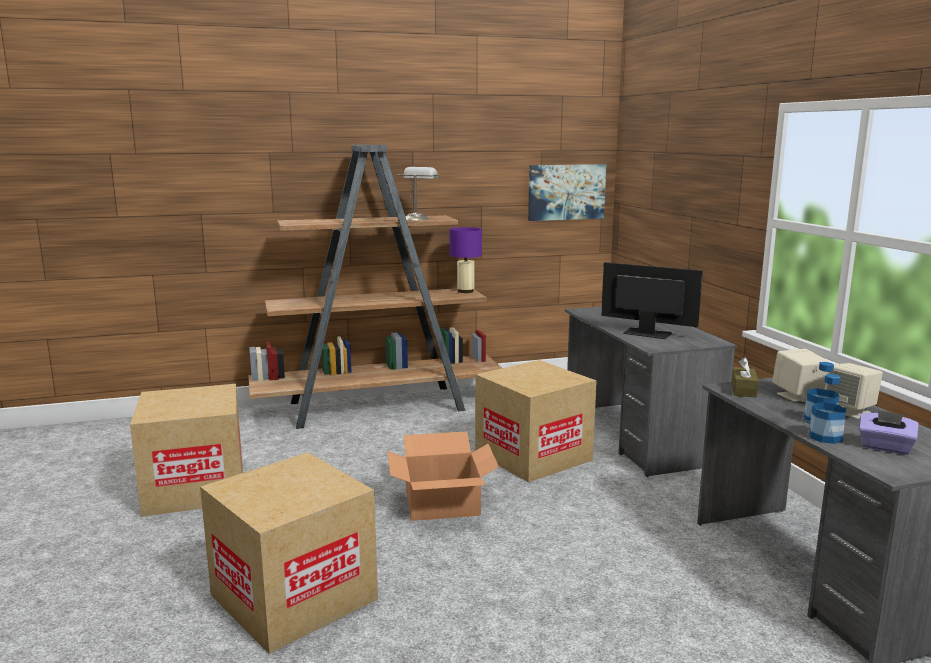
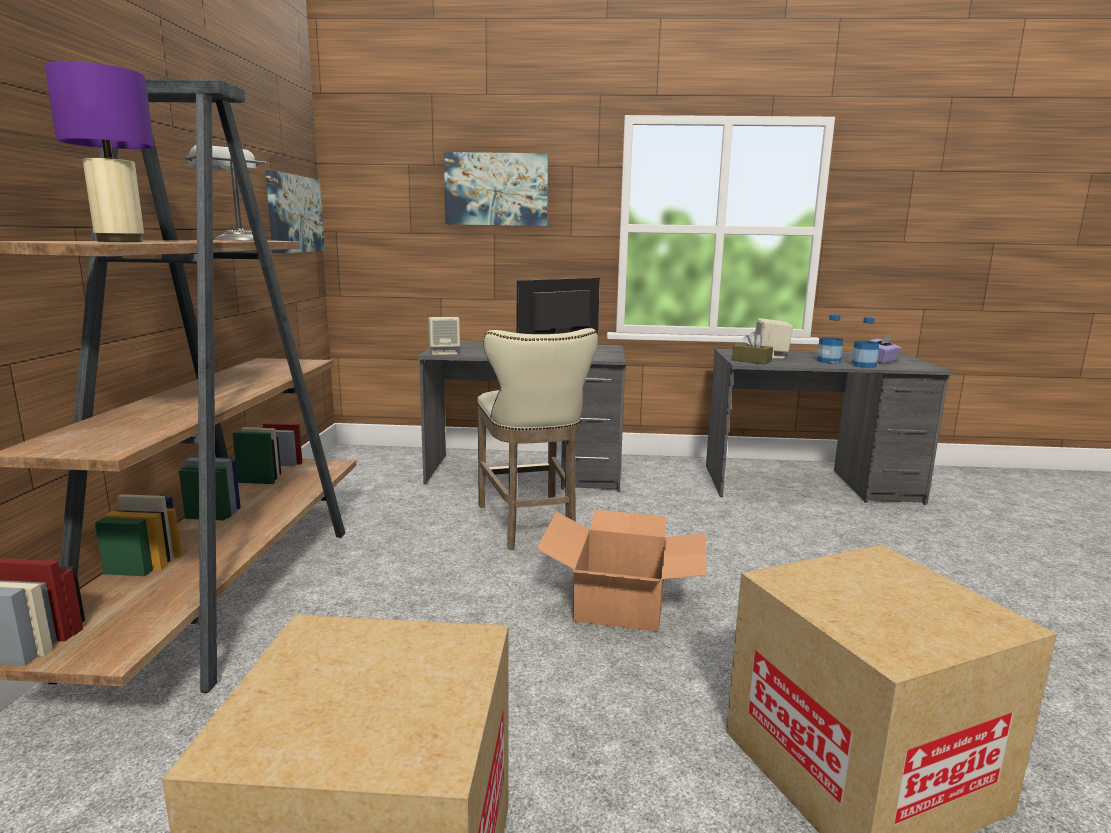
camera: 70 degrees left, 0 degrees up
purple table lamp [450,227,482,293] -> purple table lamp moved to [45,61,154,242]
cardboard box [475,360,597,483] -> beige stool [477,328,598,550]
beige speaker [824,363,883,419] -> beige speaker moved to [428,317,460,355]
none -> picture [444,152,548,226]

